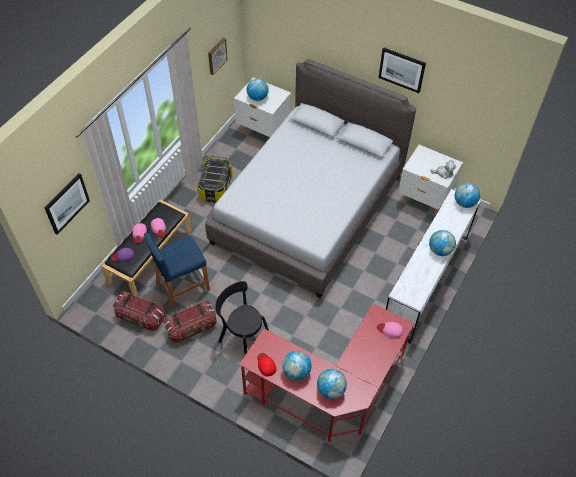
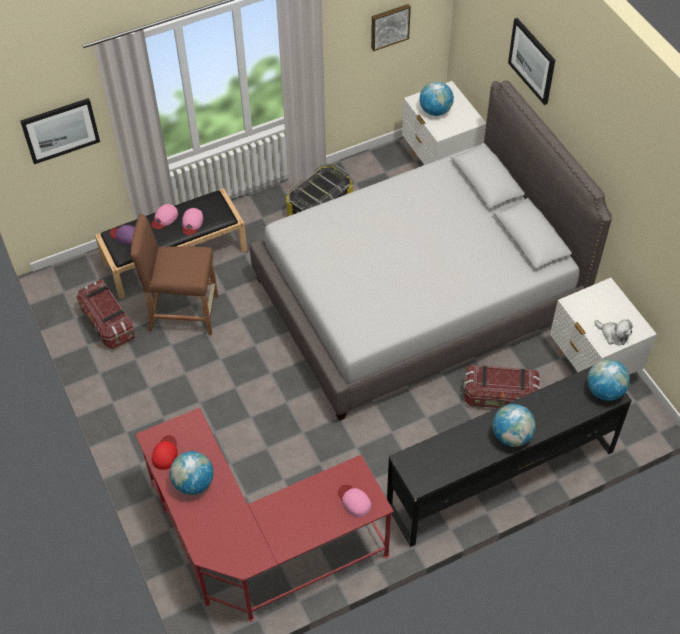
camera: 35 degrees right, 0 degrees up
blue stool [144,233,210,308] -> brown stool [130,214,218,335]
storage box [163,301,217,343] -> storage box moved to [463,365,540,408]
black chair [215,281,269,355] -> none
globe [317,369,347,399] -> none
picture [378,48,426,93] -> picture moved to [508,18,555,105]
white dresser [386,189,480,343] -> black dresser [387,366,632,547]

